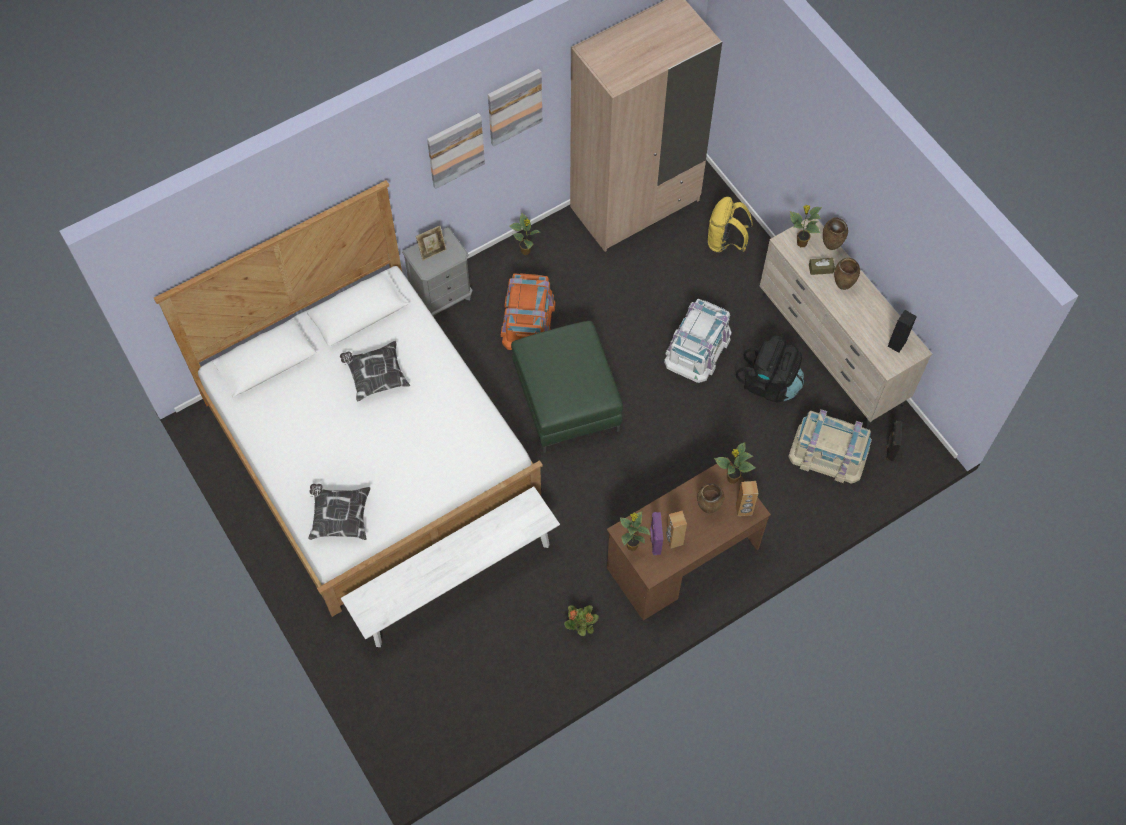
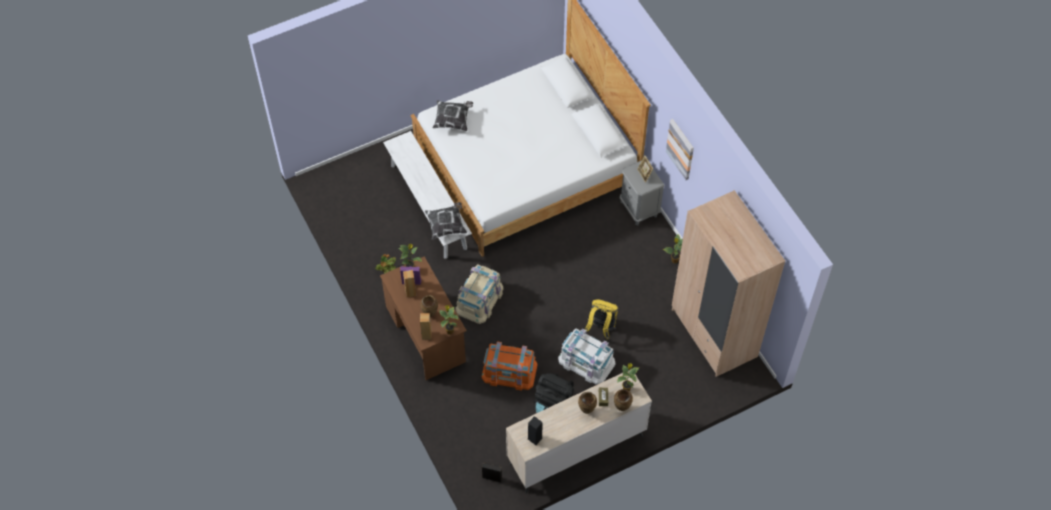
camera: 95 degrees right, 5 degrees down
pillow [340,341,410,401] -> pillow moved to [425,202,467,240]
picture [488,69,542,147] -> none
orange storage box [501,273,555,350] -> orange storage box moved to [482,341,537,391]
green ottoman [511,321,623,453] -> none
yellow backpack [708,197,753,253] -> yellow backpack moved to [585,300,618,339]
beige storage box [788,409,872,484] -> beige storage box moved to [455,264,504,324]

